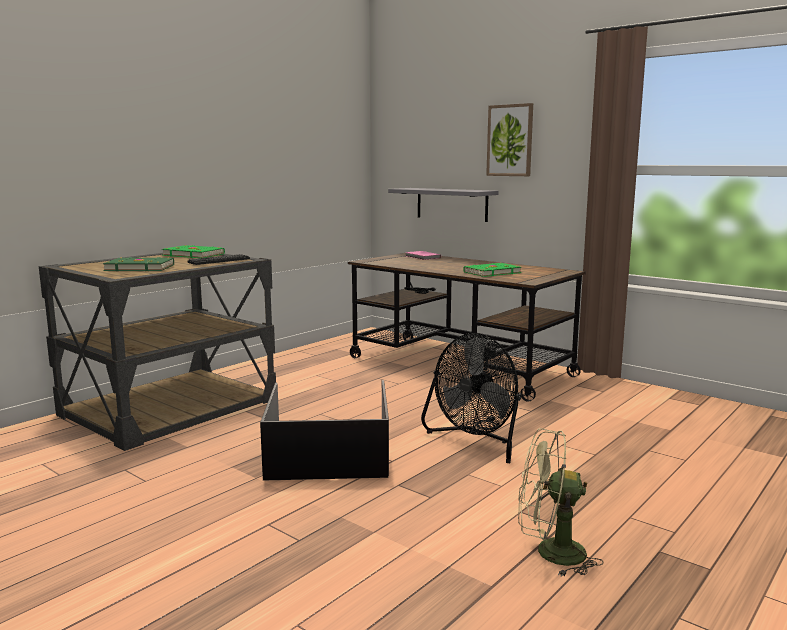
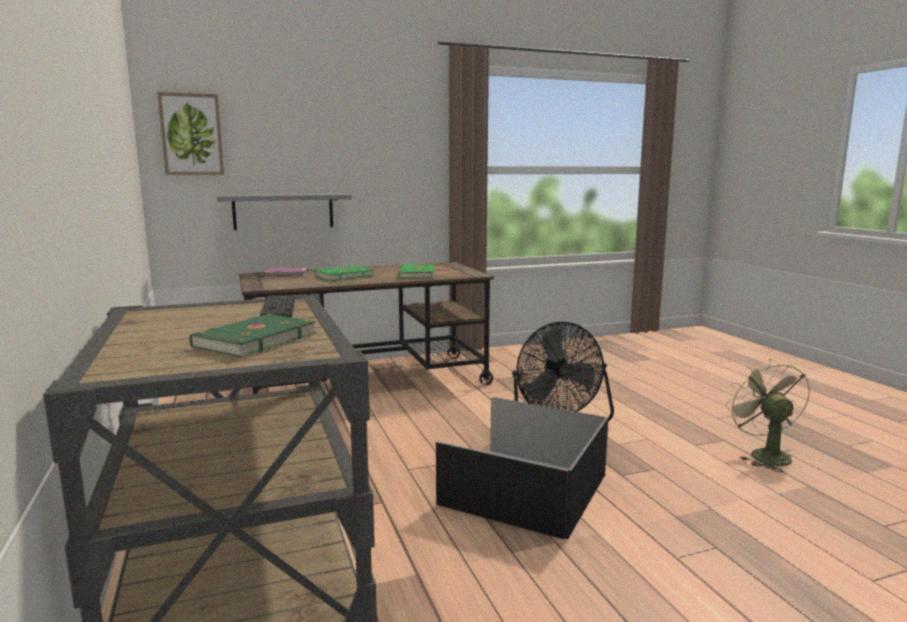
camera: 60 degrees left, 0 degrees up
green book [162,245,225,258] -> green book moved to [315,266,374,281]
picture [486,103,533,176] -> picture moved to [157,92,224,175]
green fan [518,428,603,577] -> green fan turned 135 degrees clockwise [725,359,810,472]

